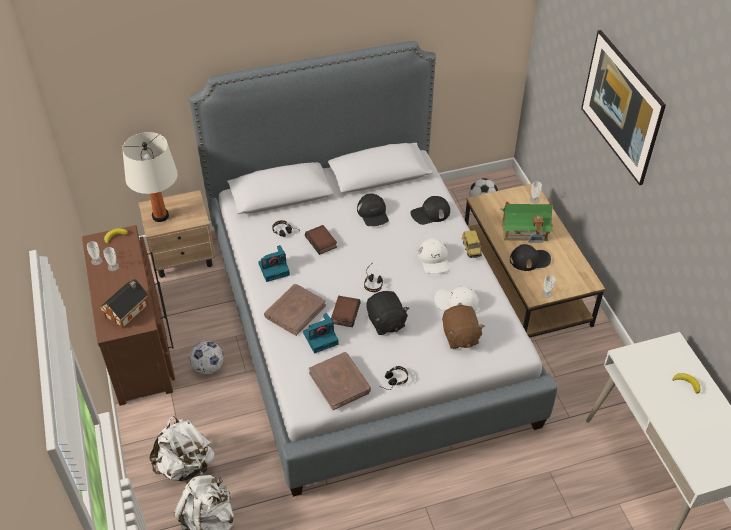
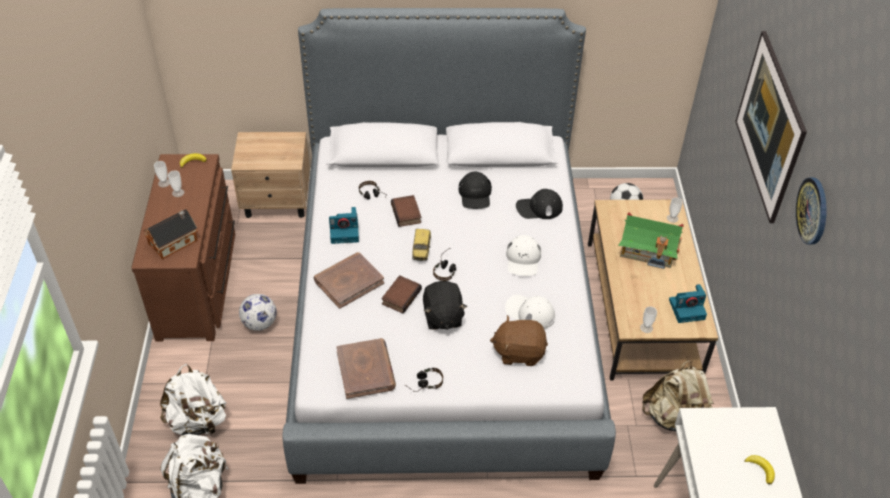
camera: 15 degrees right, 0 degrees up
white table lamp [122,132,178,222] -> none
camera [303,313,338,353] -> camera moved to [669,284,707,323]
brown plush toy [442,305,485,349] -> brown plush toy turned 90 degrees clockwise [490,315,548,366]
toy car [462,230,482,258] -> toy car moved to [412,229,431,261]
black cap [510,244,551,271] -> none
none -> beige backpack [642,360,714,431]
none -> wall clock [796,178,827,244]

